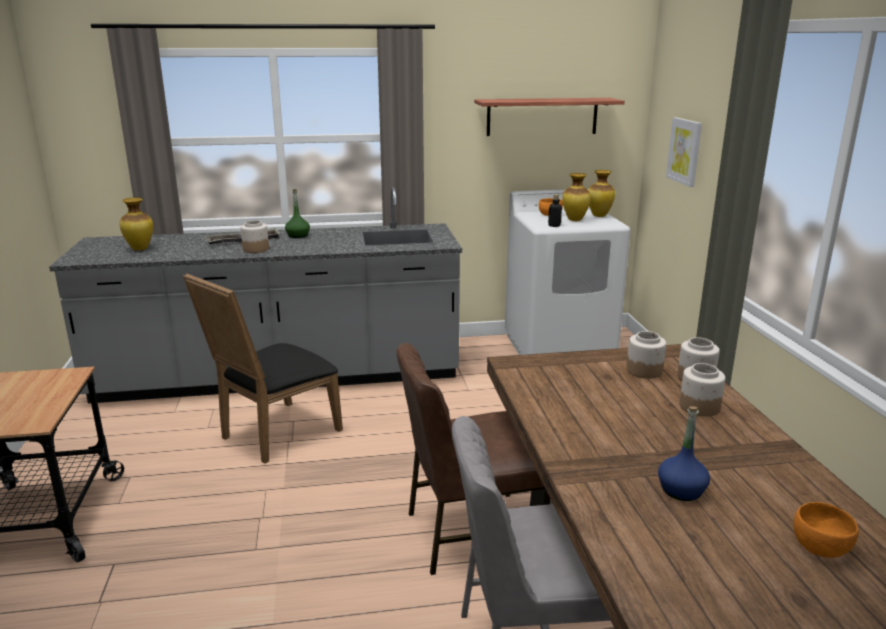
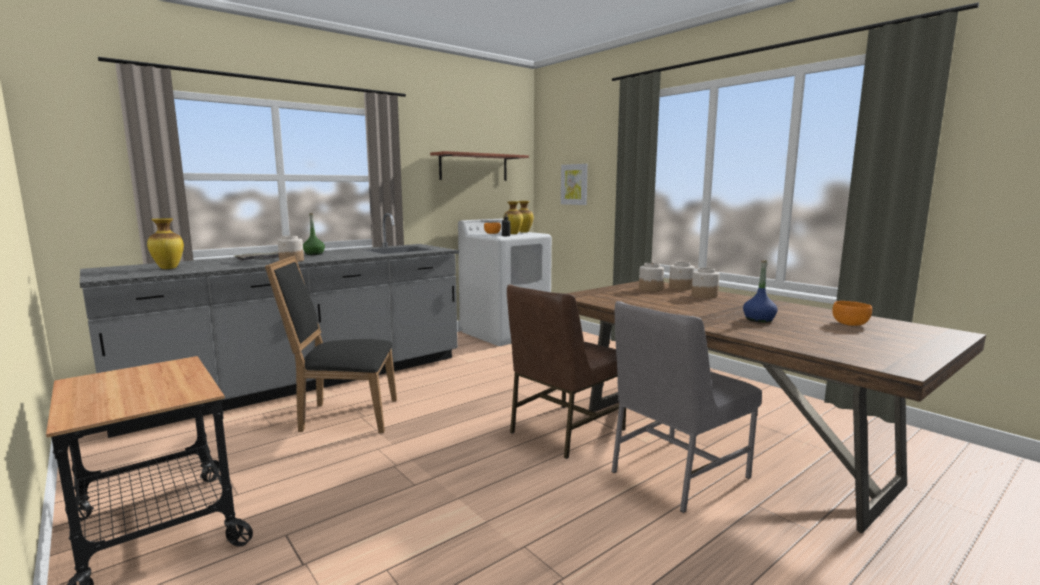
camera: 30 degrees left, 10 degrees down
black chair [183,273,343,464] -> black chair turned 75 degrees clockwise [265,256,397,433]

